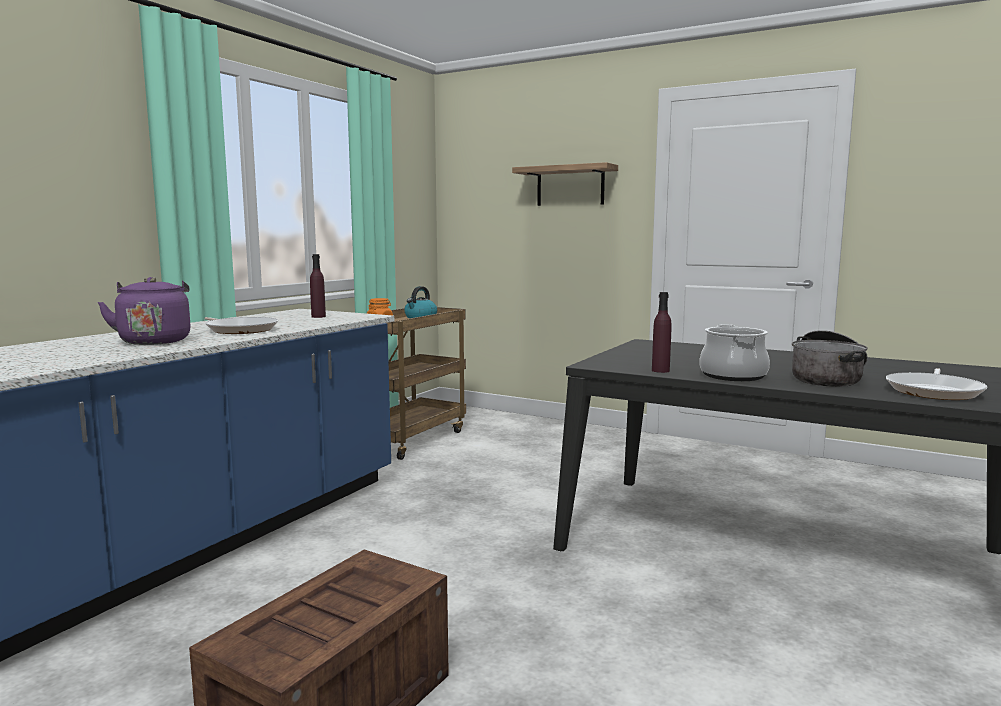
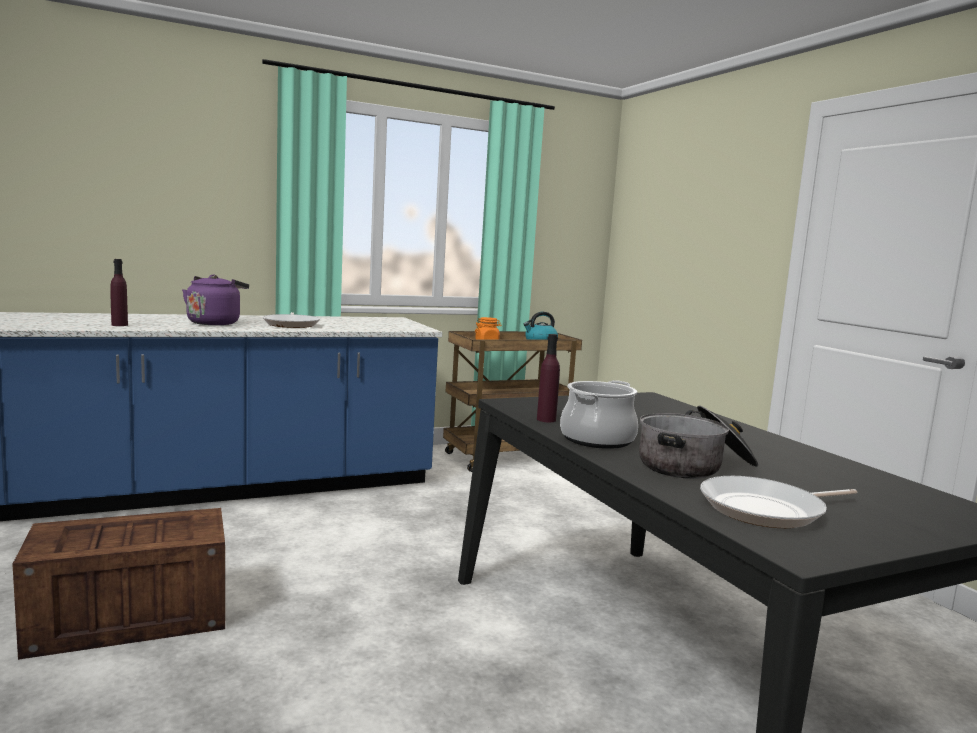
camera: 35 degrees right, 0 degrees up
purple bottle [310,254,326,318] -> purple bottle moved to [110,259,128,326]
shelf [512,162,618,206] -> none

